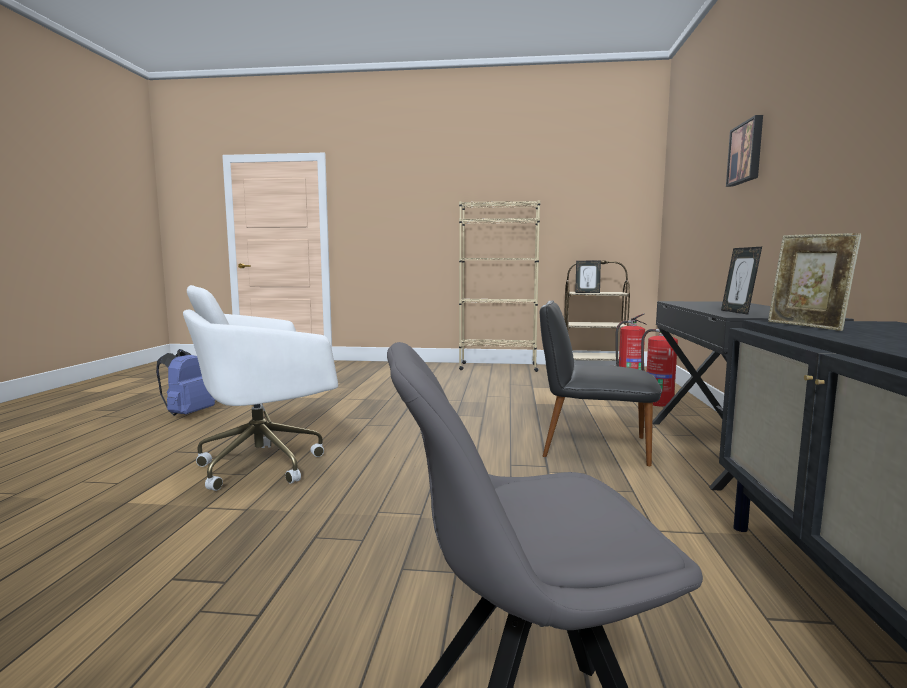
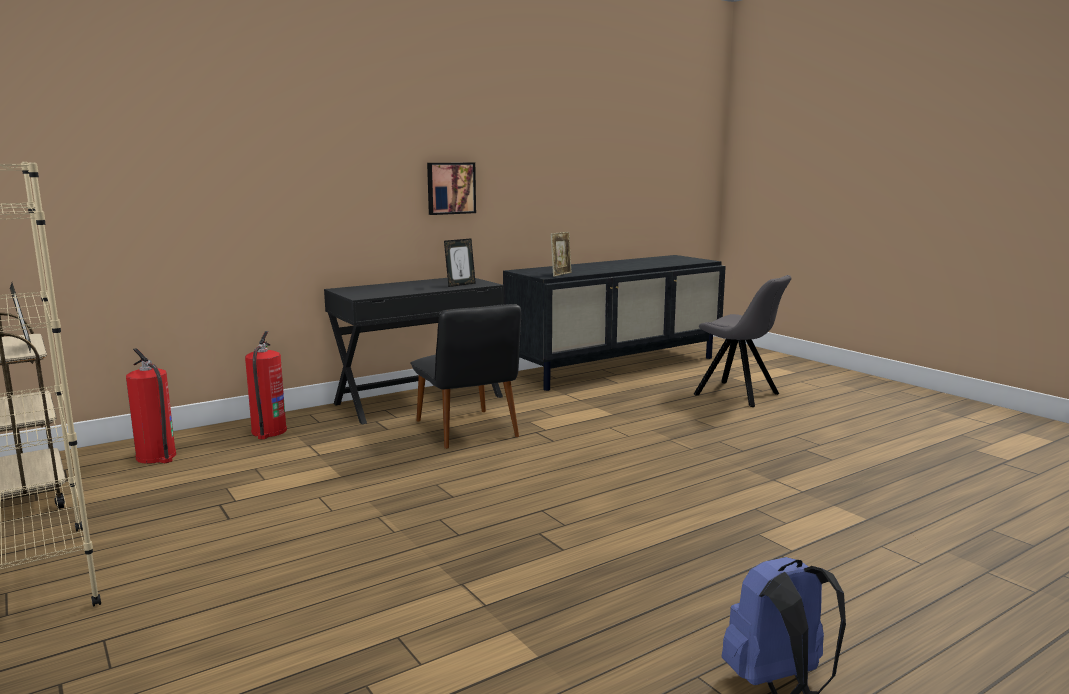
camera: 130 degrees left, 5 degrees up
white office chair [183,285,338,491] -> none
picture [726,115,763,187] -> picture moved to [427,163,476,215]

